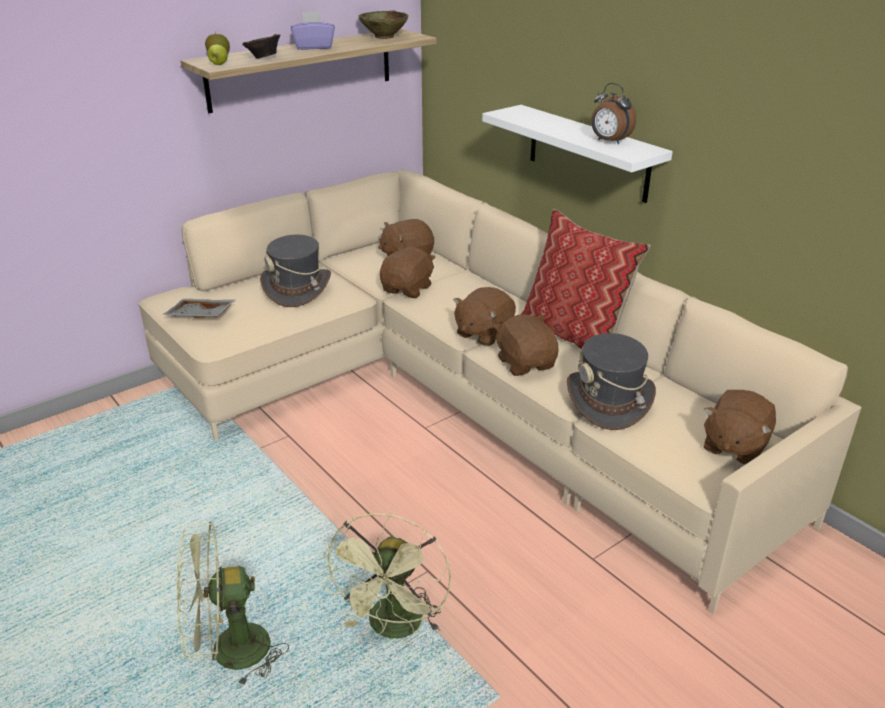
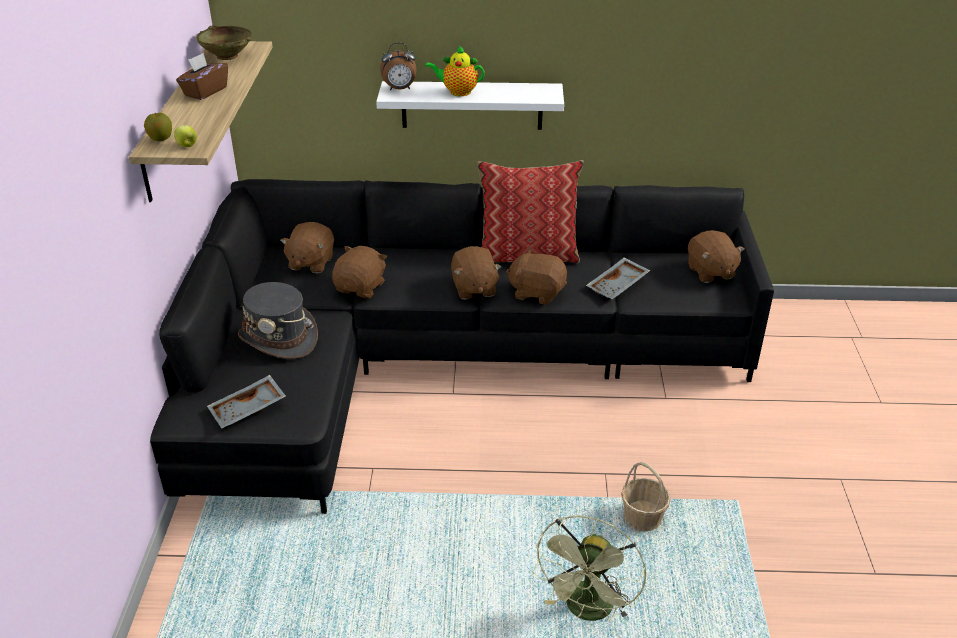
camera: 50 degrees left, 5 degrees up
beige sofa [138,170,862,614] -> black sofa [150,179,774,514]
brown bowl [242,34,281,59] -> none
purple tissue box [291,11,335,50] -> brown tissue box [176,53,228,100]
green fan [323,513,451,638] -> basket [621,462,671,531]
brown plush toy [380,247,436,298] -> brown plush toy turned 45 degrees clockwise [332,246,387,298]
grey hat [567,333,656,430] -> grey tray [586,257,651,299]
alarm clock [591,83,636,144] -> alarm clock moved to [380,42,417,91]
none -> teapot [425,45,485,96]

